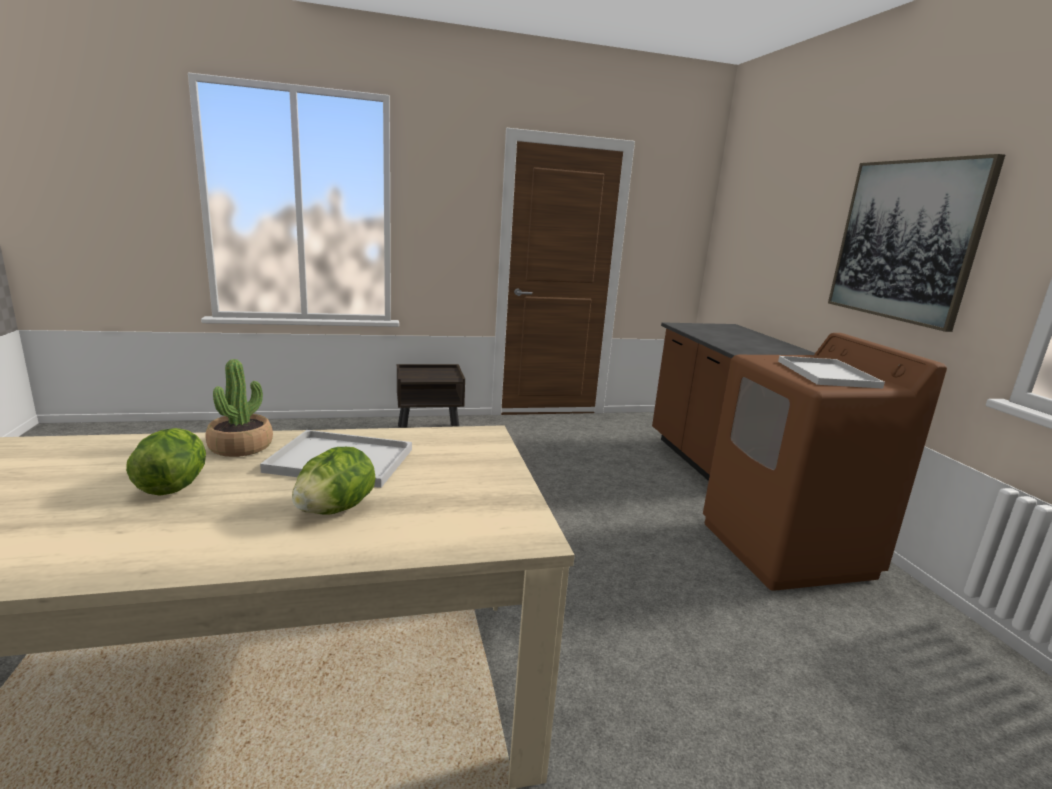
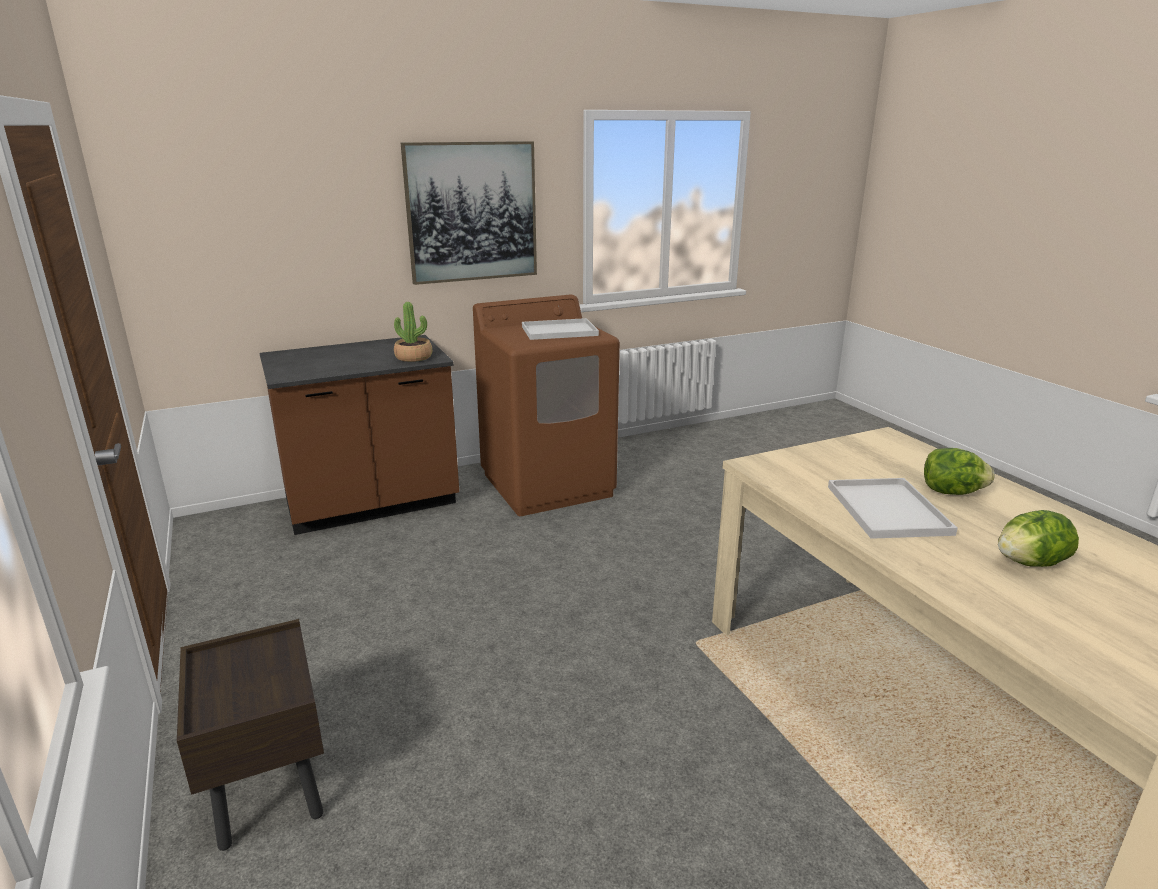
camera: 100 degrees left, 5 degrees up
potted plant [206,359,273,457] -> potted plant moved to [394,302,432,362]

